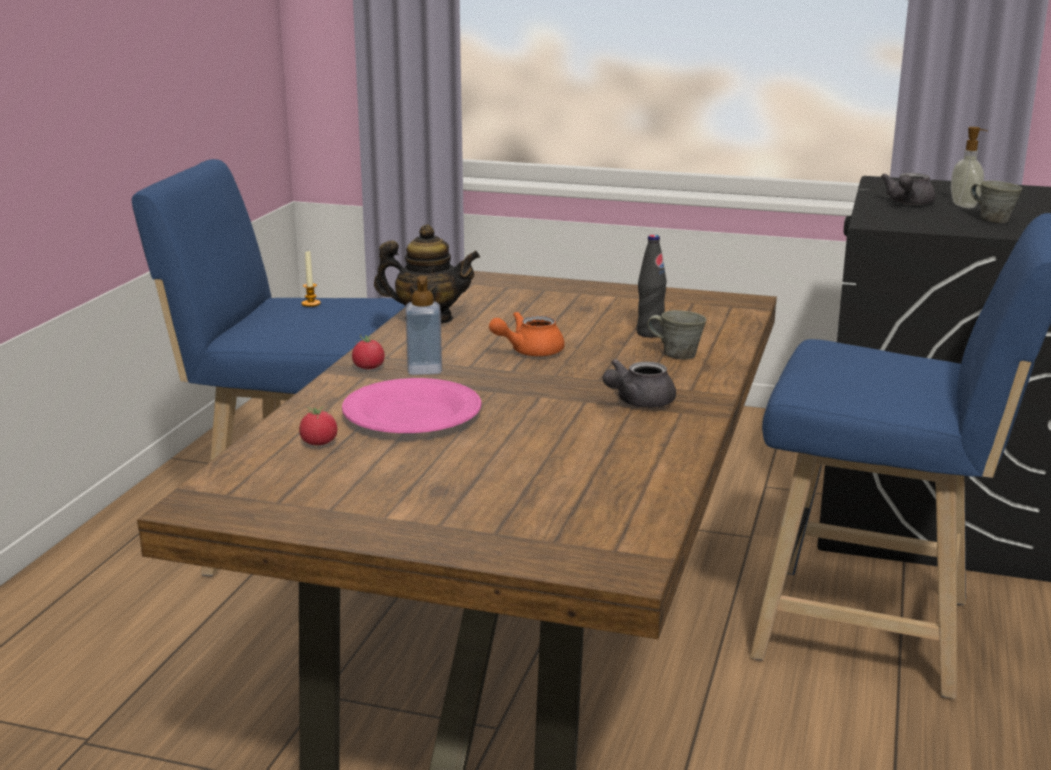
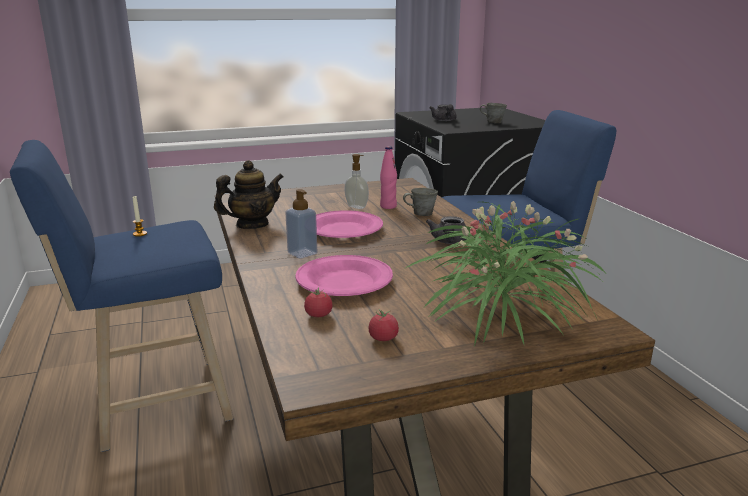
camera: 35 degrees left, 0 degrees up
tomato [352,335,385,369] -> tomato moved to [368,309,399,341]
orange teapot [489,312,565,356] -> pink plate [316,210,383,238]
black bottle [637,235,667,338] -> pink bottle [380,146,397,209]
soap dispenser [951,127,988,208] -> soap dispenser moved to [345,154,369,209]
none -> potted plant [404,201,605,347]

